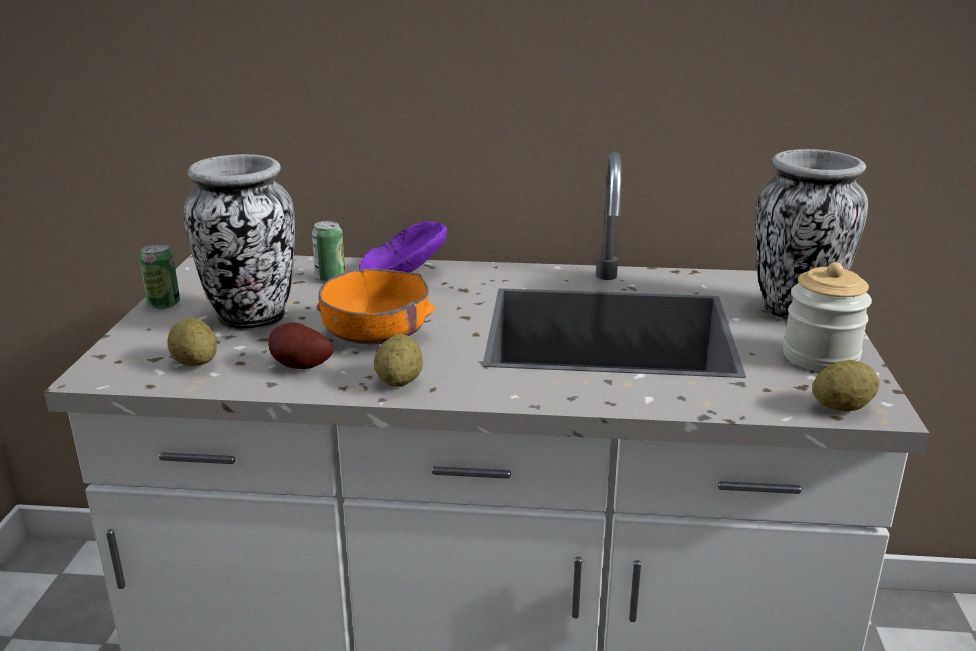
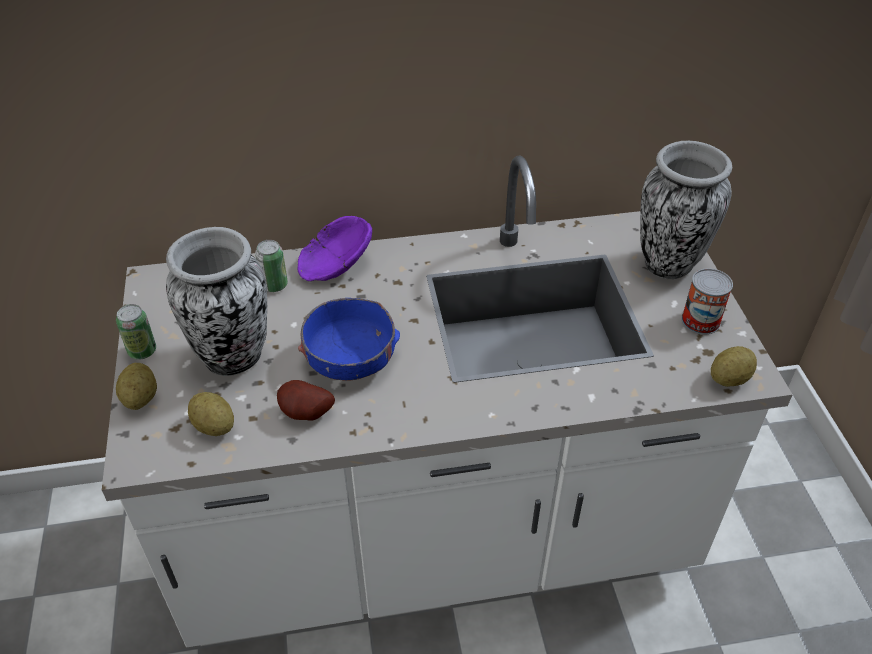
camera: 15 degrees left, 20 degrees up
orange bowl [316,269,435,345] -> blue bowl [298,298,400,381]
potato [374,334,423,387] -> potato moved to [116,363,157,410]
jar [783,262,872,372] -> can [681,268,733,334]

